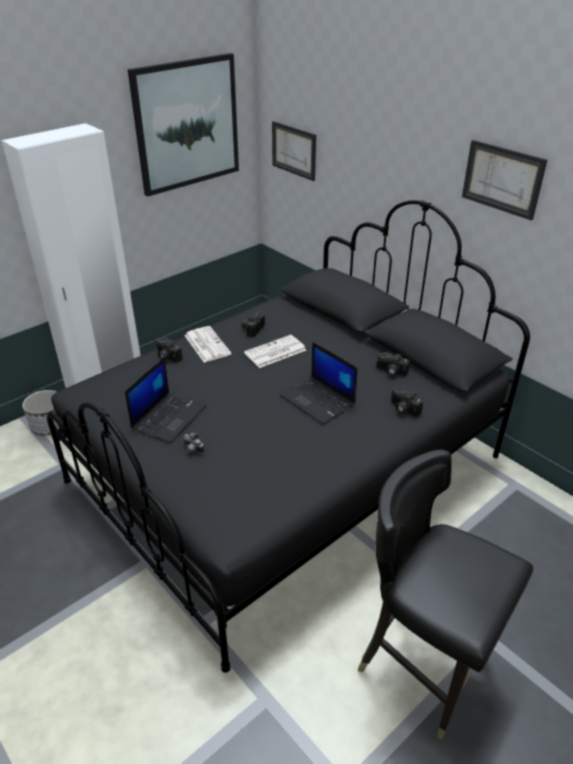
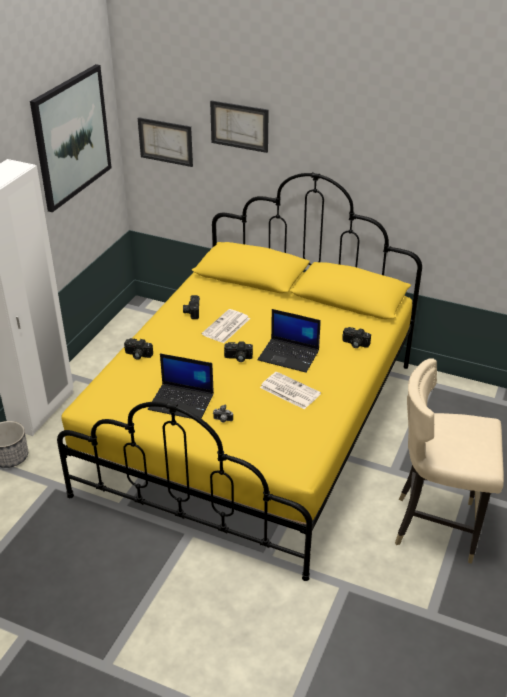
camera: 25 degrees left, 0 degrees up
black bed [47,200,530,673] -> yellow bed [57,172,422,581]
laptop [125,357,207,443] -> laptop turned 105 degrees clockwise [148,353,214,419]
newspaper [184,326,231,363] -> newspaper moved to [260,371,321,409]
black chair [358,449,533,740] -> beige chair [395,358,504,564]
camera [377,352,410,376] -> camera moved to [224,341,253,362]
picture [462,140,547,221] -> picture moved to [210,100,269,153]

